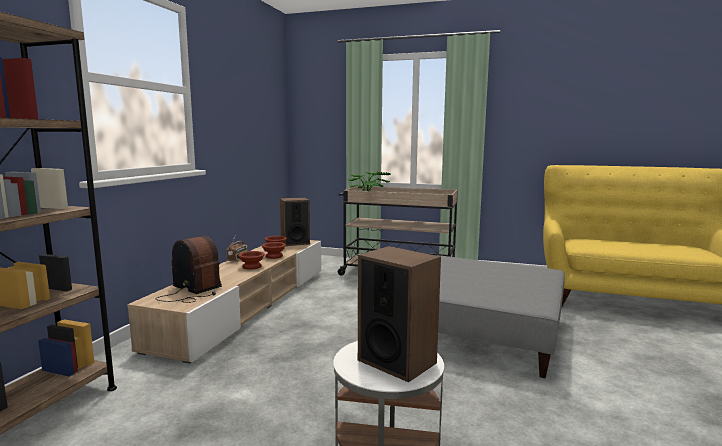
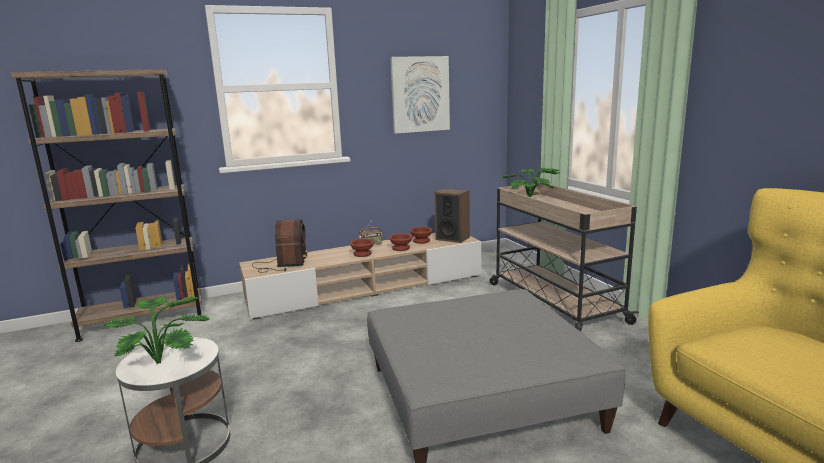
camera: 50 degrees right, 5 degrees up
speaker [358,246,441,382] -> potted plant [104,297,210,364]
none -> picture [390,56,450,134]

